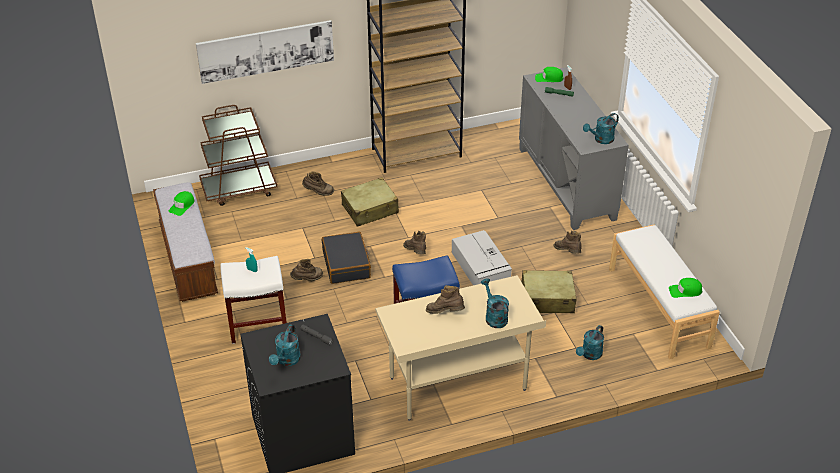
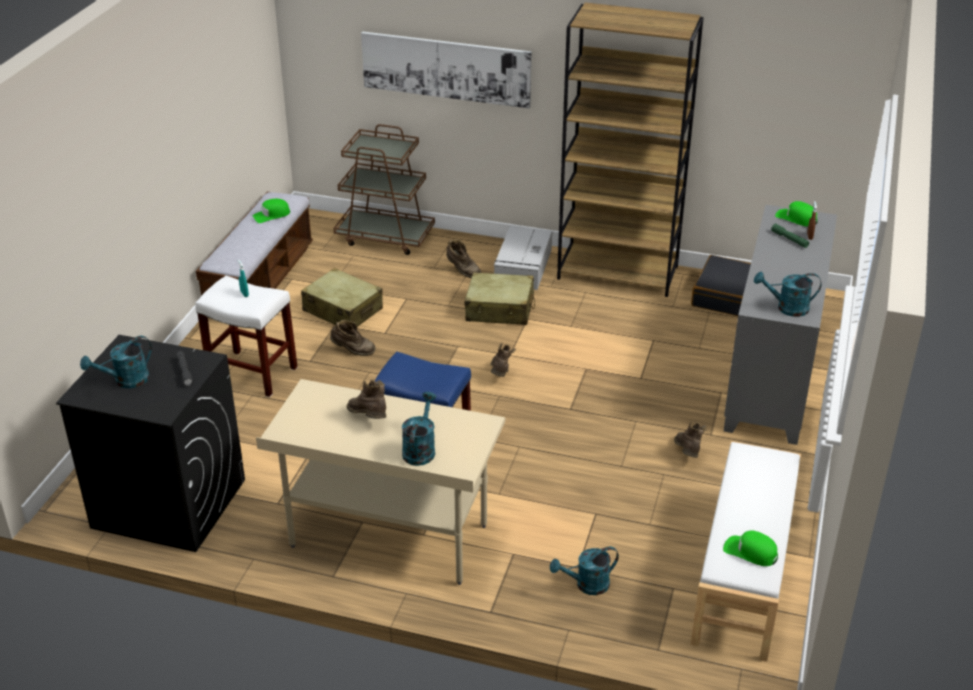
camera: 35 degrees right, 5 degrees down
black suitcase [322,232,371,284] -> black suitcase moved to [691,255,751,316]
grey storage box [452,230,512,285] -> grey storage box moved to [494,226,552,290]
beige suitcase [521,270,577,313] -> beige suitcase moved to [301,268,383,327]

